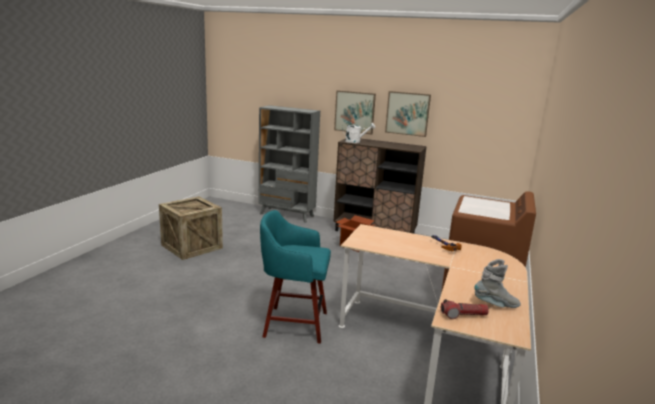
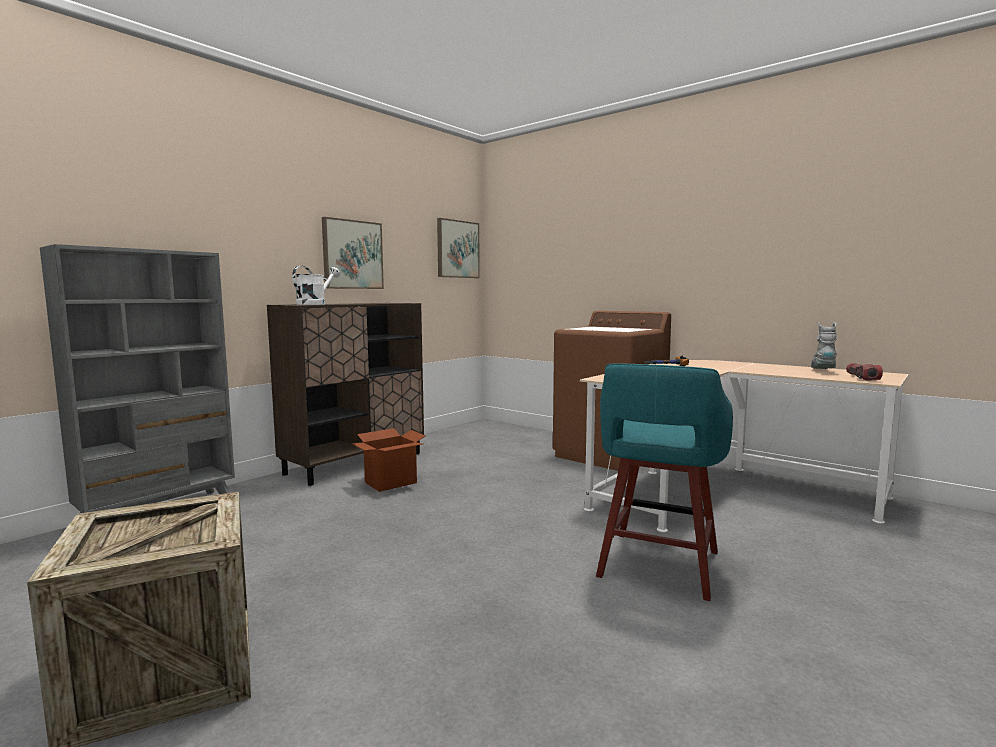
camera: 70 degrees left, 10 degrees down
picture [334,90,376,134] -> picture moved to [437,218,480,278]

